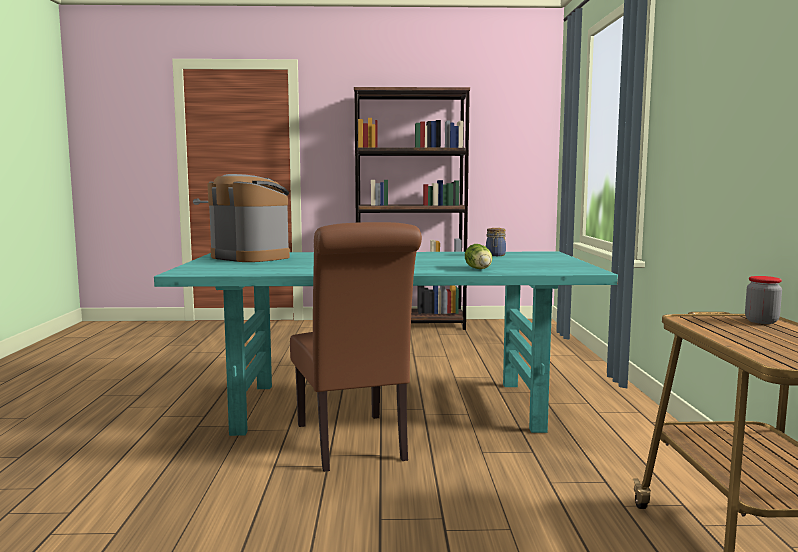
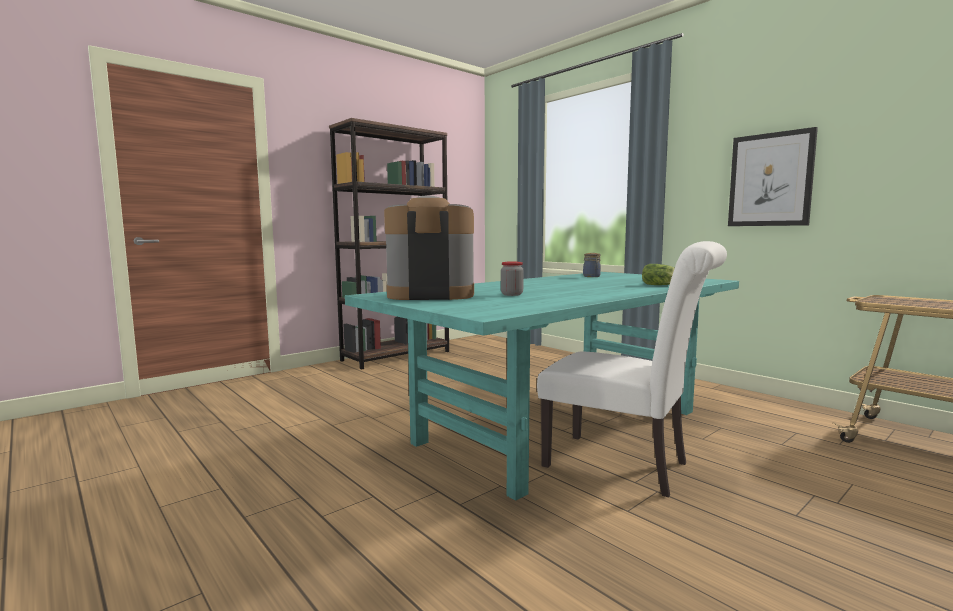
camera: 40 degrees left, 0 degrees up
brown chair [290,222,422,472] -> white chair [537,241,727,498]
jar [745,276,782,324] -> jar moved to [501,261,524,296]
none -> picture [728,127,818,226]

